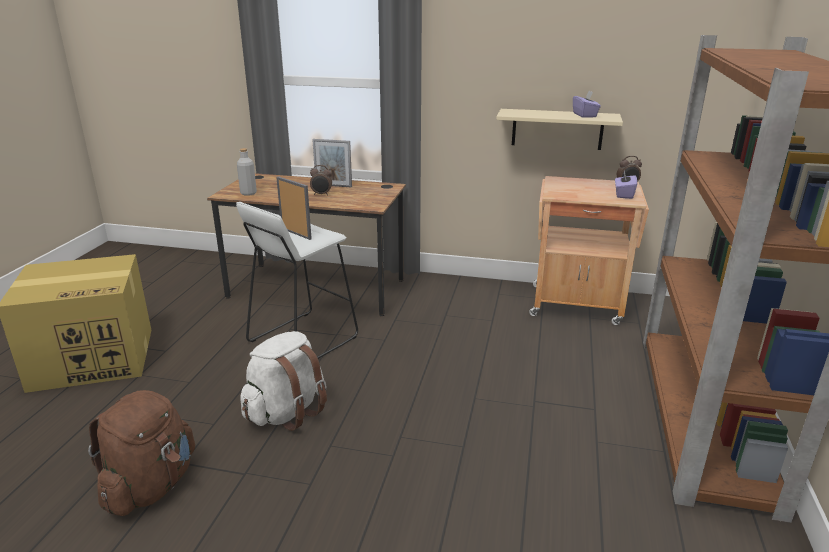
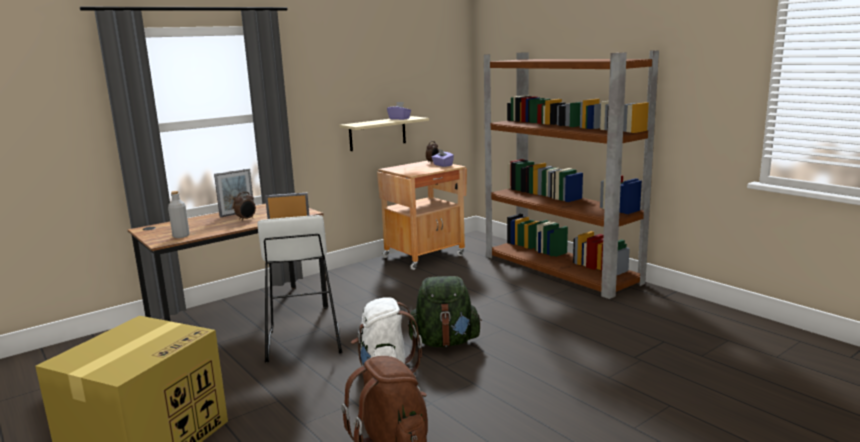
camera: 50 degrees left, 10 degrees down
none -> green backpack [408,276,482,347]

